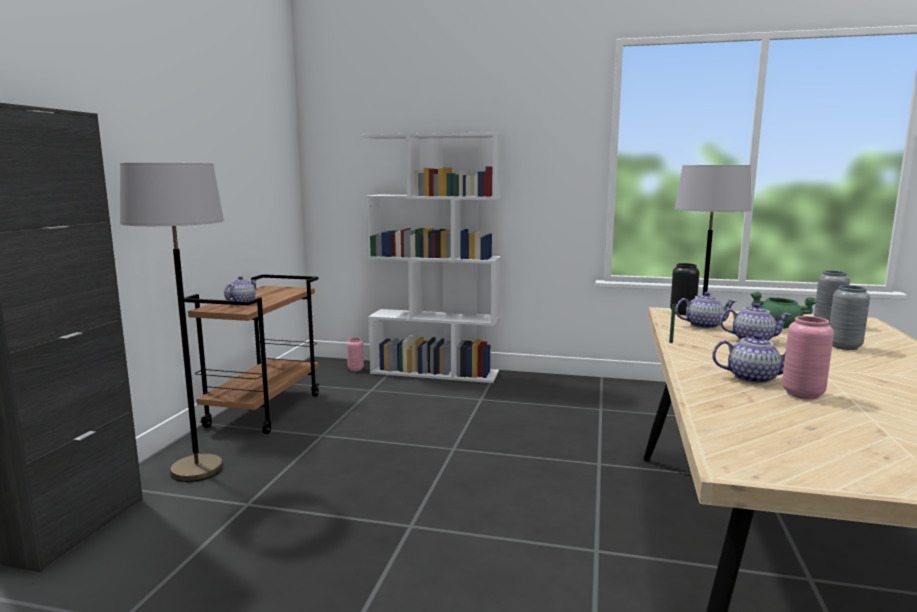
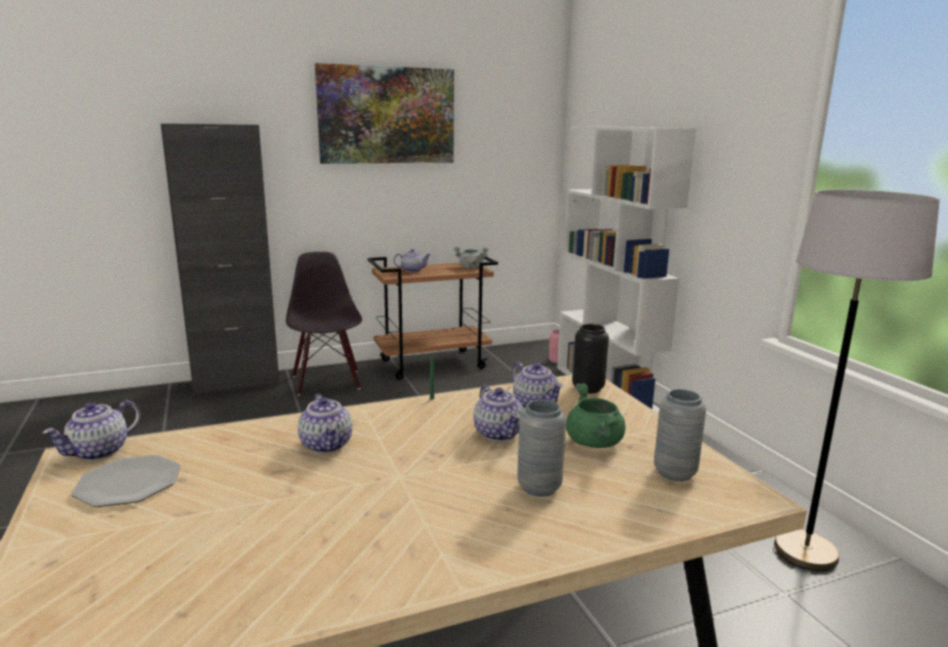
camera: 55 degrees right, 5 degrees up
grey floor lamp [120,163,224,482] -> black chair [286,252,362,396]
pink vase [782,316,834,399] -> none
none -> teapot [42,400,141,461]
none -> plate [71,455,181,507]
none -> picture [315,63,454,164]
none -> grey cooking pot [454,247,489,269]

